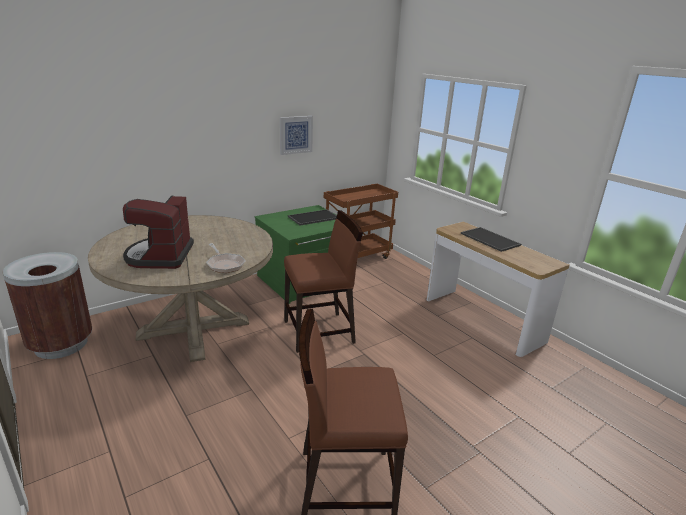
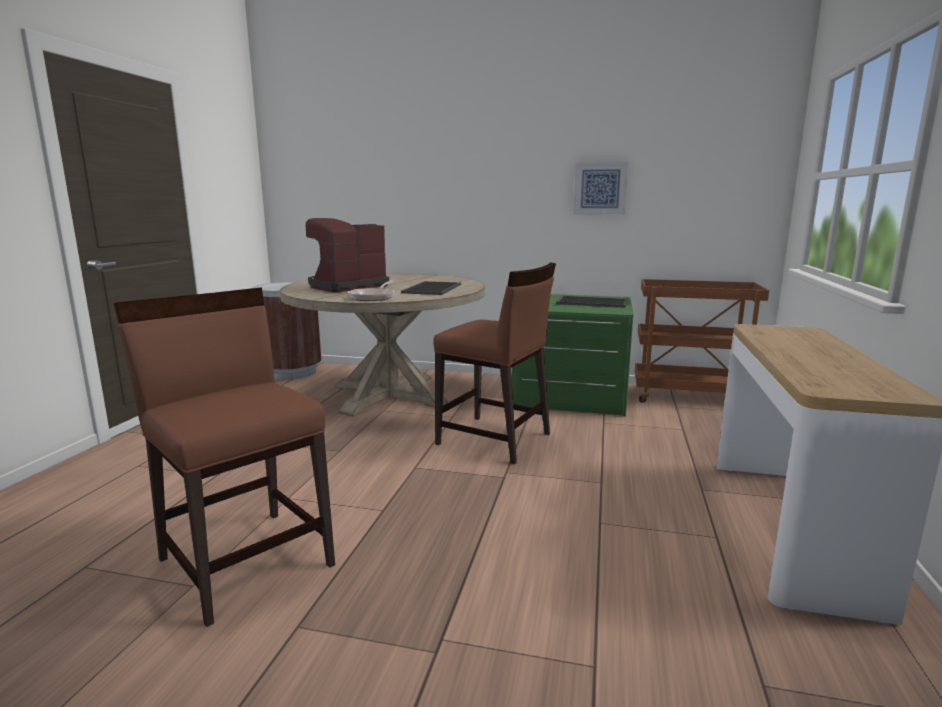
camera: 50 degrees right, 10 degrees down
tray [461,227,521,252] -> tray moved to [401,281,461,295]

